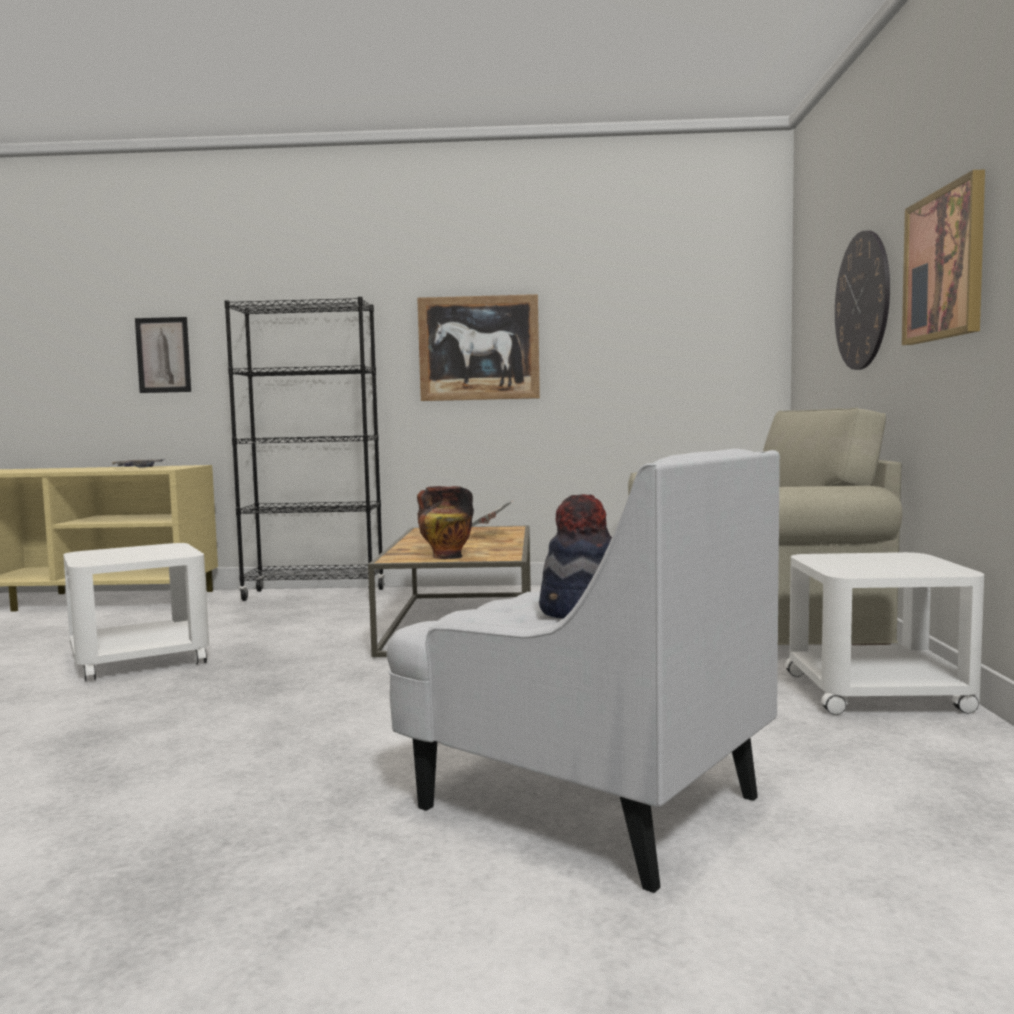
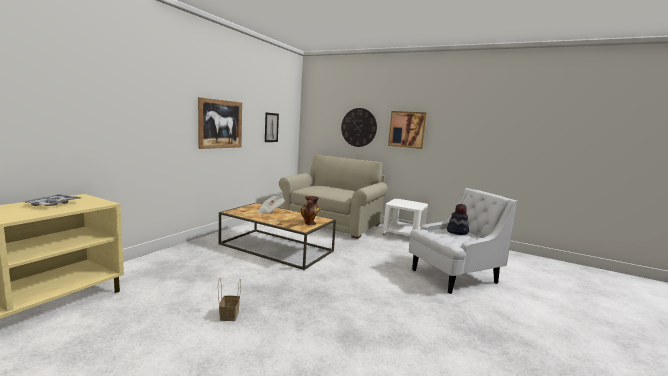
camera: 65 degrees left, 5 degrees up
white side table [63,543,209,682] -> basket [218,278,241,321]
picture [135,317,191,393] -> picture moved to [265,112,279,142]
black bookcase [225,297,385,601] -> none

